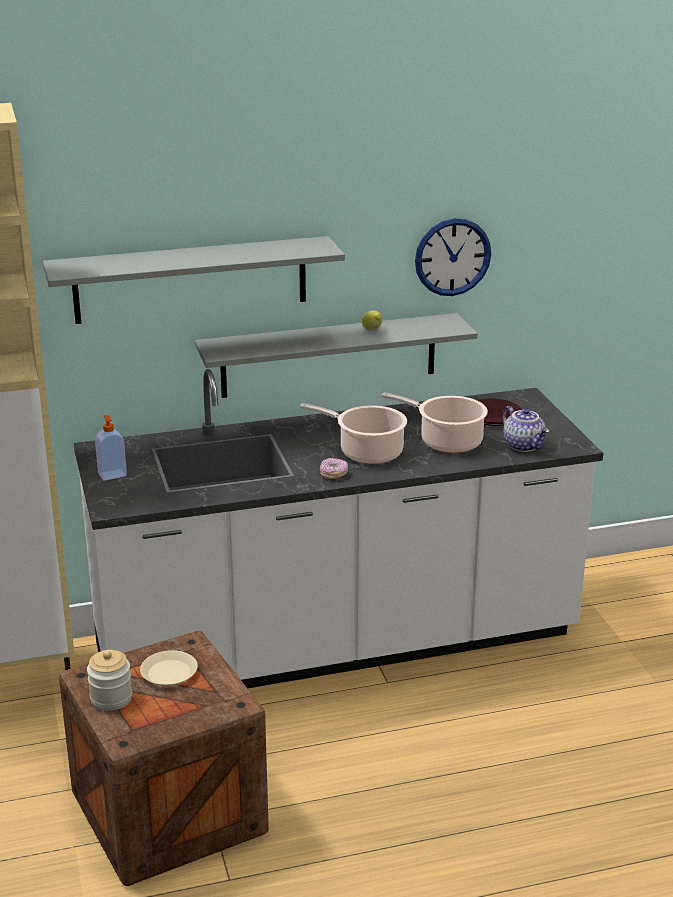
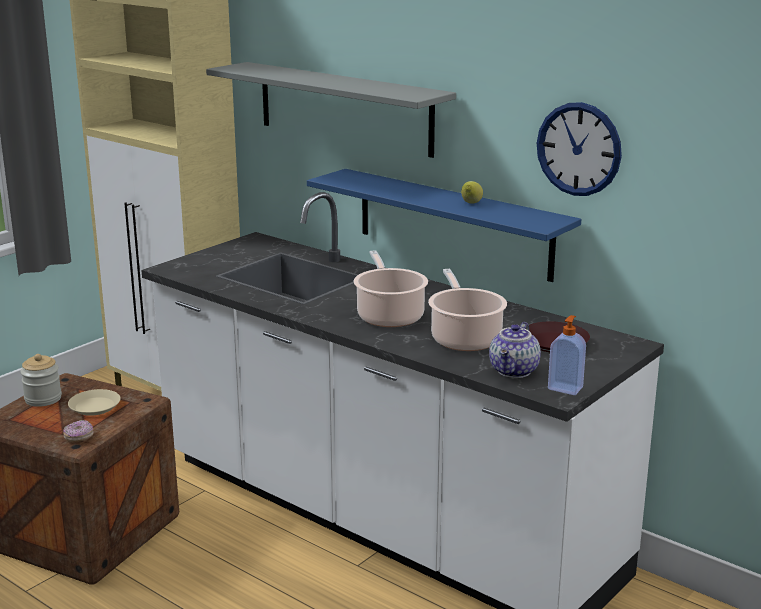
camera: 55 degrees right, 5 degrees down
soap dispenser [95,415,127,481] -> soap dispenser moved to [548,315,586,395]
grey shelf [195,313,478,398] -> blue shelf [307,169,581,282]
donut [320,458,348,479] -> donut moved to [63,420,94,442]

